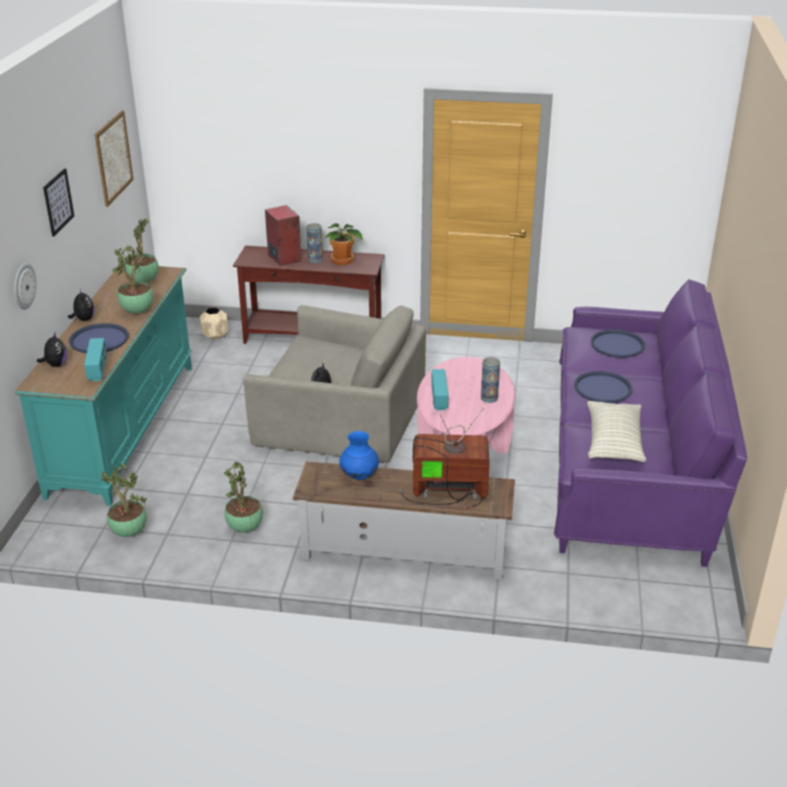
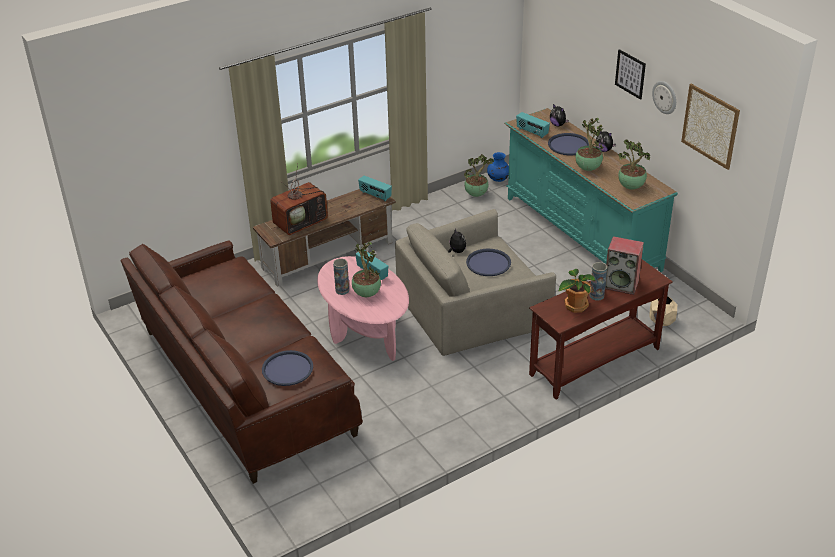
camera: 140 degrees right, 5 degrees up
wall clock [14,263,37,310] -> wall clock moved to [652,81,676,114]
potted plant [224,461,263,533] -> potted plant moved to [352,242,381,297]
blue vase [339,431,379,480] -> blue vase moved to [487,152,509,182]
purple sofa [554,279,747,567] -> brown sofa [121,240,363,484]
blue tray [574,371,633,403] -> blue tray moved to [466,249,511,276]
pillow [587,401,646,462] -> none
none -> radio [358,176,392,201]

